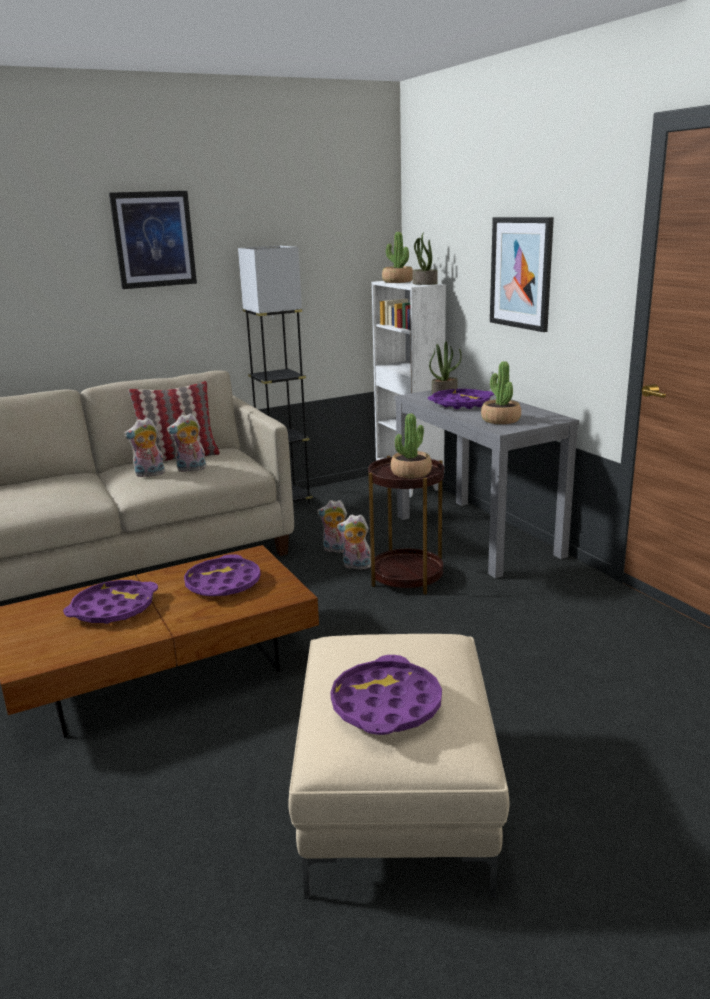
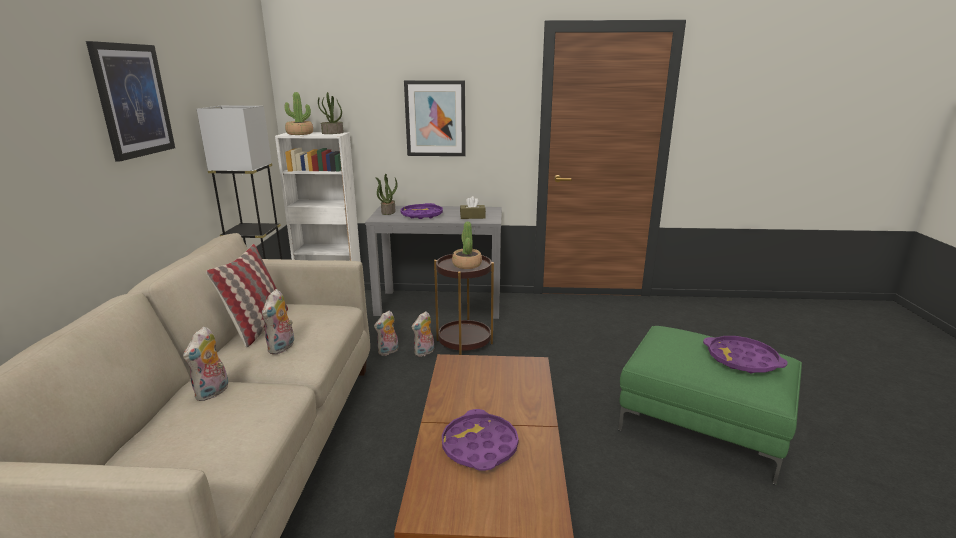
camera: 60 degrees left, 0 degrees up
plush toy [167,413,206,472] -> plush toy moved to [183,326,228,401]
purple tray [184,554,261,596] -> none
beige ottoman [288,634,509,899] -> green ottoman [618,326,802,485]
potted plant [481,361,521,424] -> brown tissue box [460,196,486,219]

